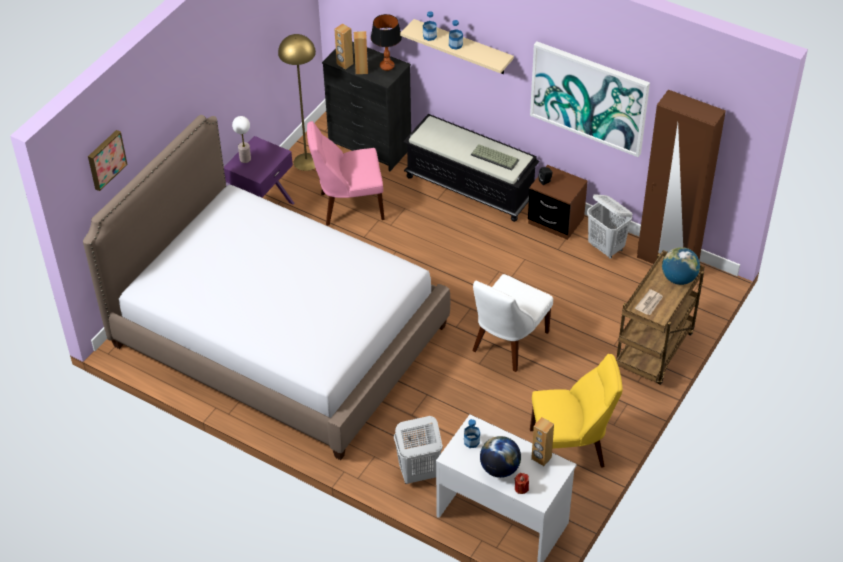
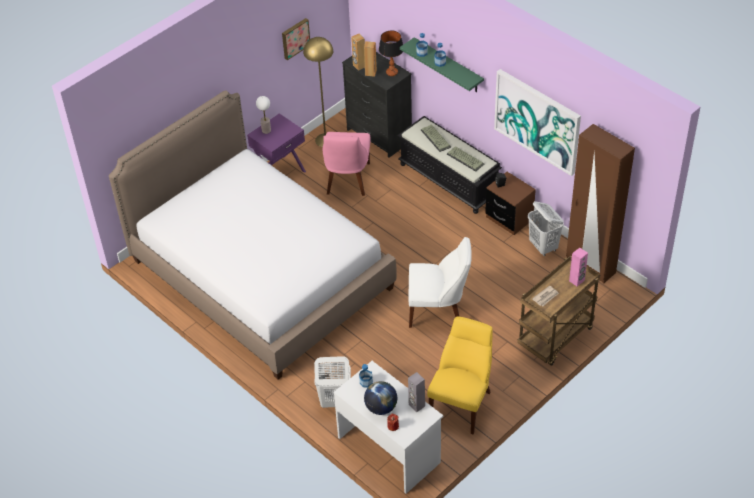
camera: 15 degrees right, 0 degrees up
picture [88,130,128,191] -> picture moved to [282,18,310,60]
pink chair [307,121,385,226] -> pink chair turned 90 degrees counterclockwise [323,132,371,196]
beige shelf [400,19,514,74] -> green shelf [400,37,484,92]
white chair [472,274,553,372] -> white chair turned 135 degrees counterclockwise [409,237,472,328]
yellow chair [530,354,623,467] -> yellow chair turned 75 degrees counterclockwise [427,316,493,434]
brown speaker [531,417,554,466] -> grey speaker [408,372,425,412]
globe [662,247,700,285] -> pink speaker [569,248,588,286]
none -> keyboard [421,124,451,152]

